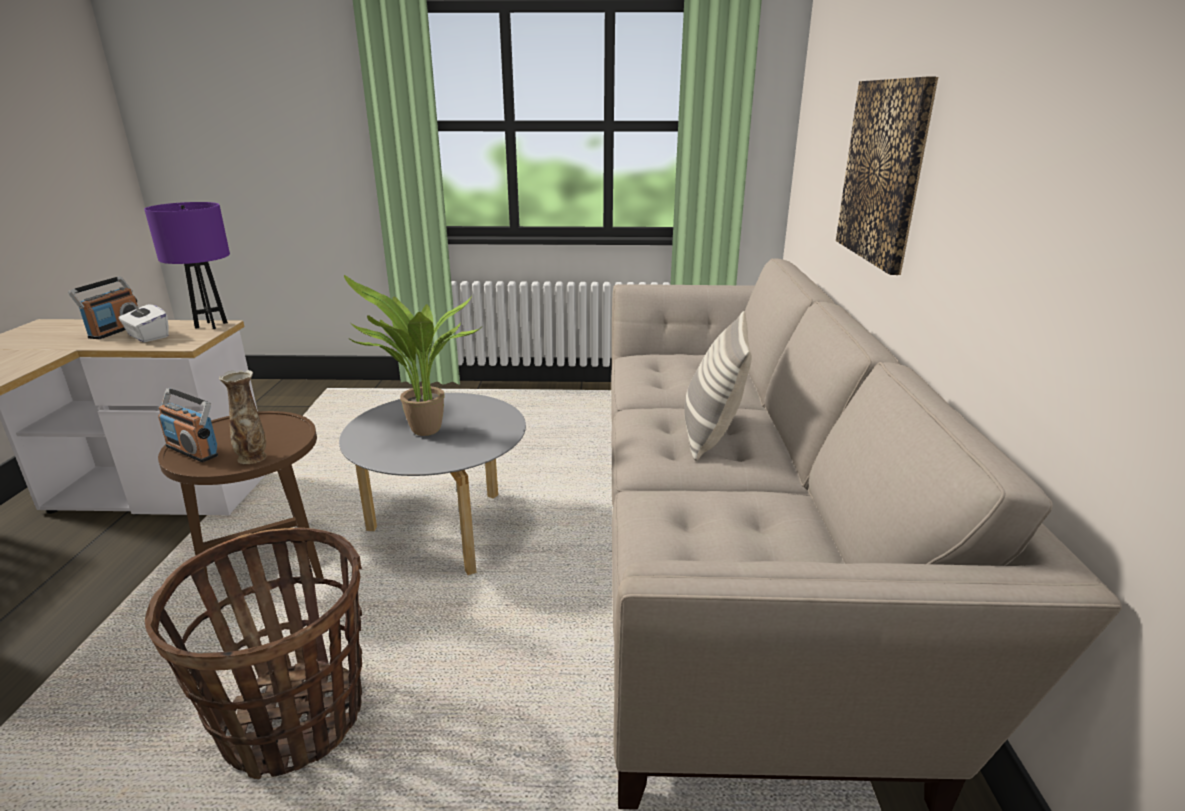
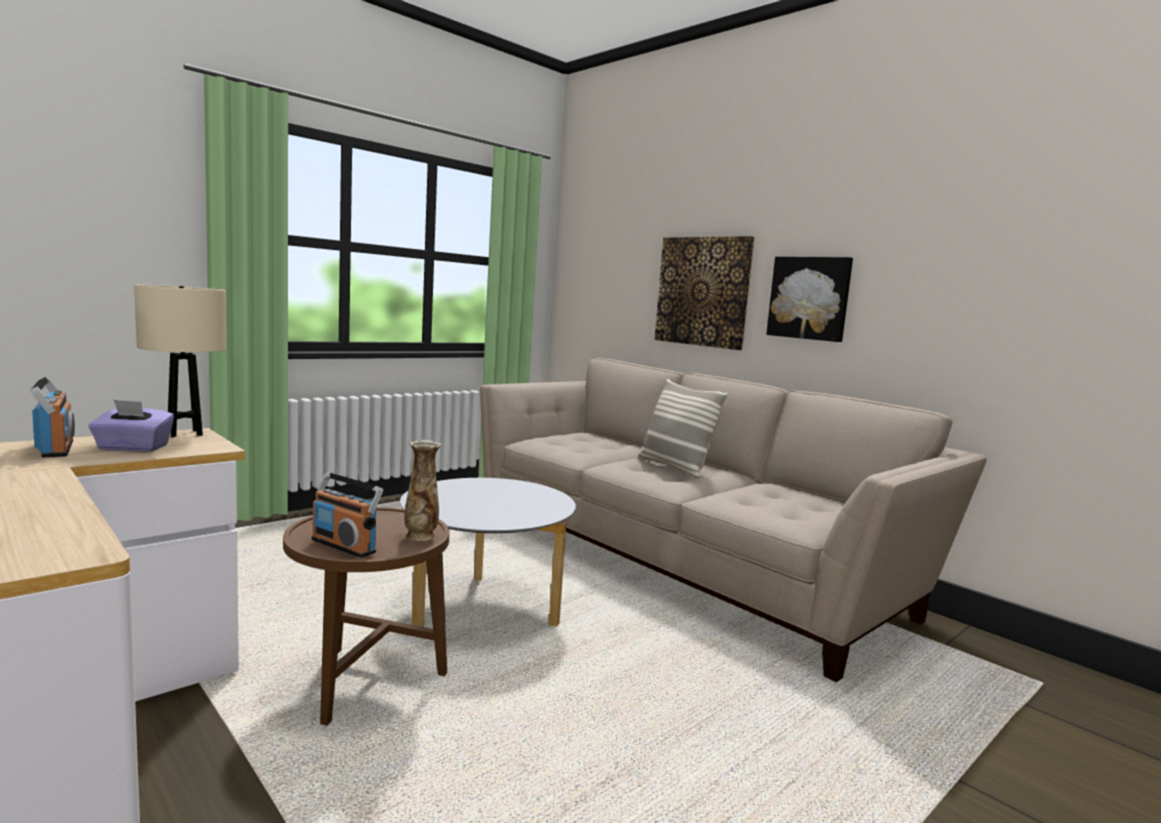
camera: 45 degrees left, 15 degrees down
white tissue box [118,301,169,342] -> purple tissue box [89,399,174,452]
purple table lamp [144,202,230,329] -> beige table lamp [134,284,226,438]
basket [145,528,362,779] -> none
radio [158,388,218,462] -> radio turned 45 degrees clockwise [312,472,383,558]
potted plant [344,275,480,436] -> none
none -> picture [766,257,853,342]

